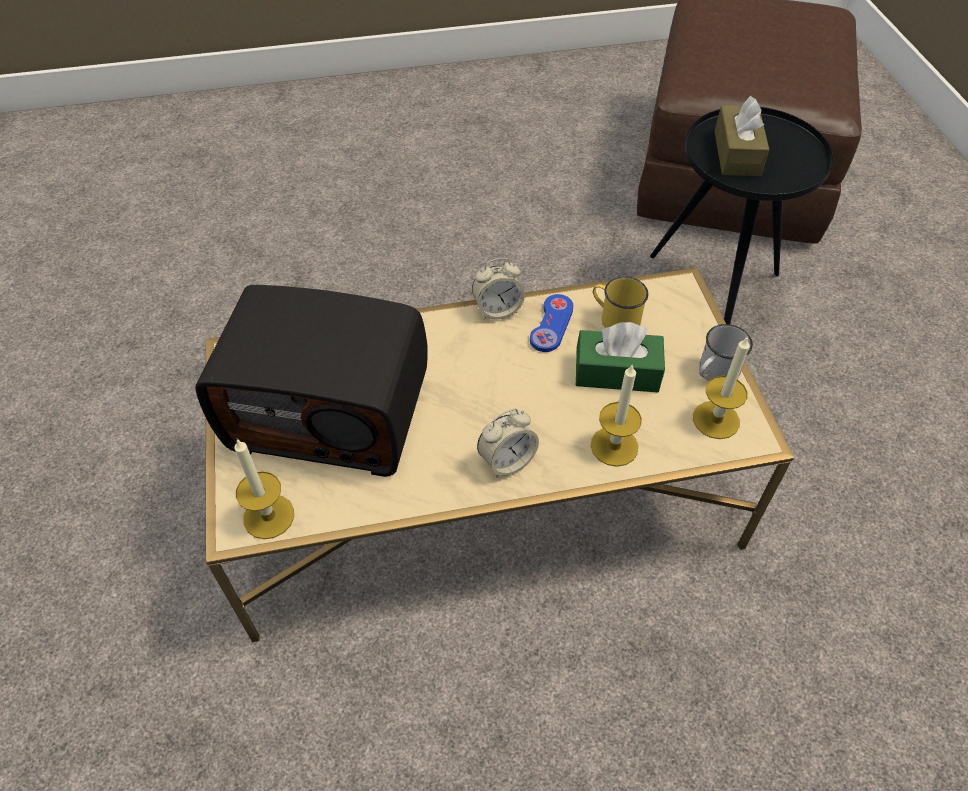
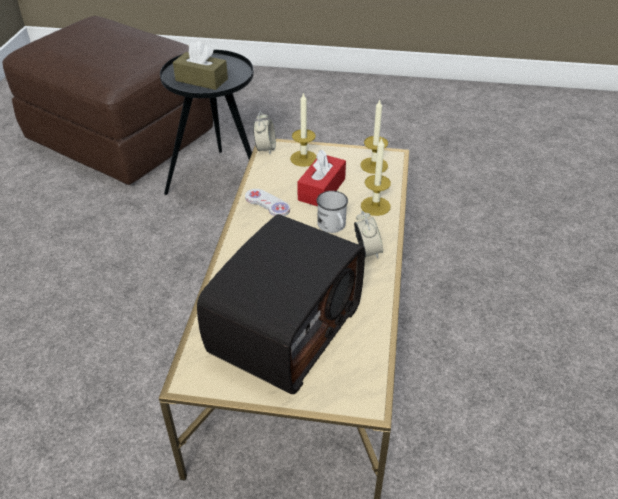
camera: 70 degrees left, 10 degrees down
candle [234,439,294,539] -> candle moved to [290,92,317,167]
alarm clock [472,258,525,319] -> alarm clock moved to [253,111,276,154]
blue game controller [530,294,573,352] -> white game controller [245,189,290,216]
green tissue box [576,322,665,392] -> red tissue box [297,150,346,206]
yellow mug [593,277,649,328] -> none
white mug [699,324,753,381] -> white mug moved to [317,191,348,233]

